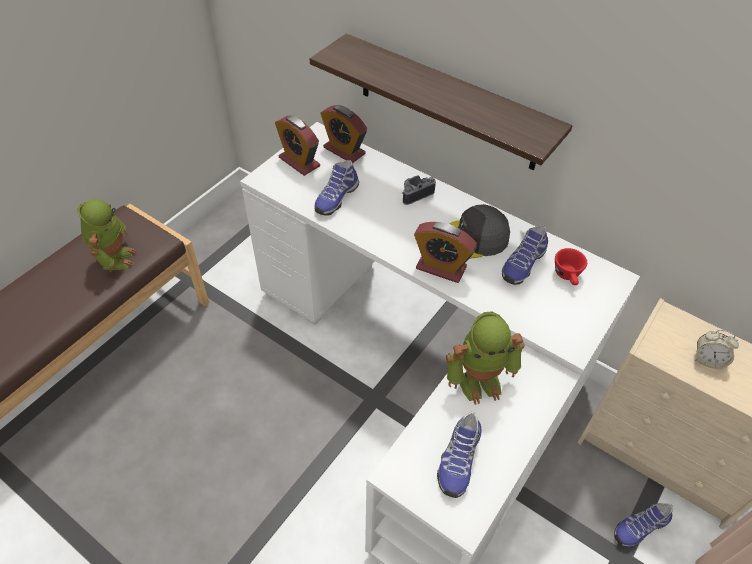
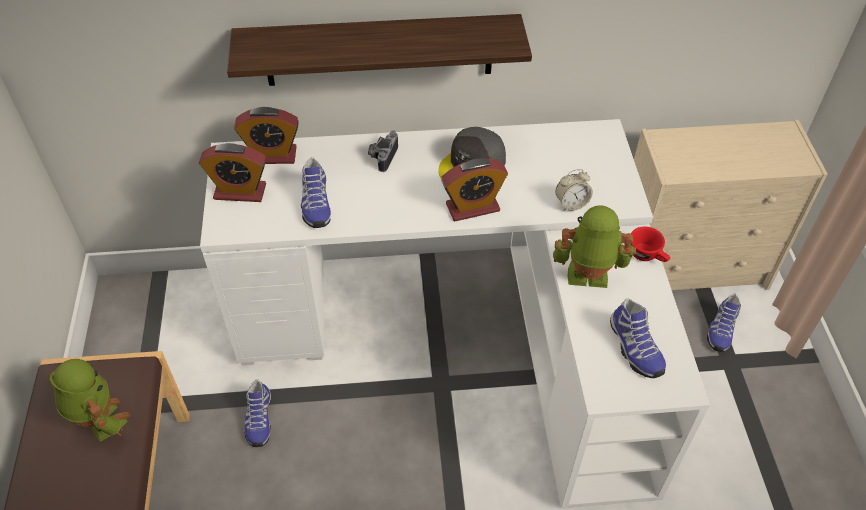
camera: 40 degrees left, 0 degrees up
toy robot [446,312,524,405] -> toy robot turned 120 degrees counterclockwise [553,206,636,288]
shoe [502,225,548,285] -> shoe moved to [244,379,271,447]
red cup [555,248,587,285] -> red cup moved to [631,226,670,262]
alarm clock [695,330,739,369] -> alarm clock moved to [555,169,593,211]

